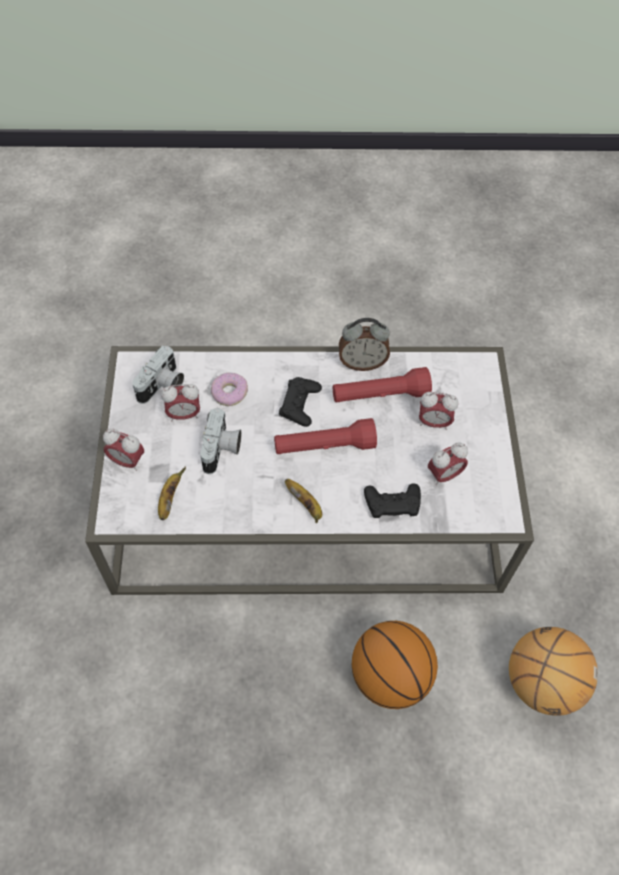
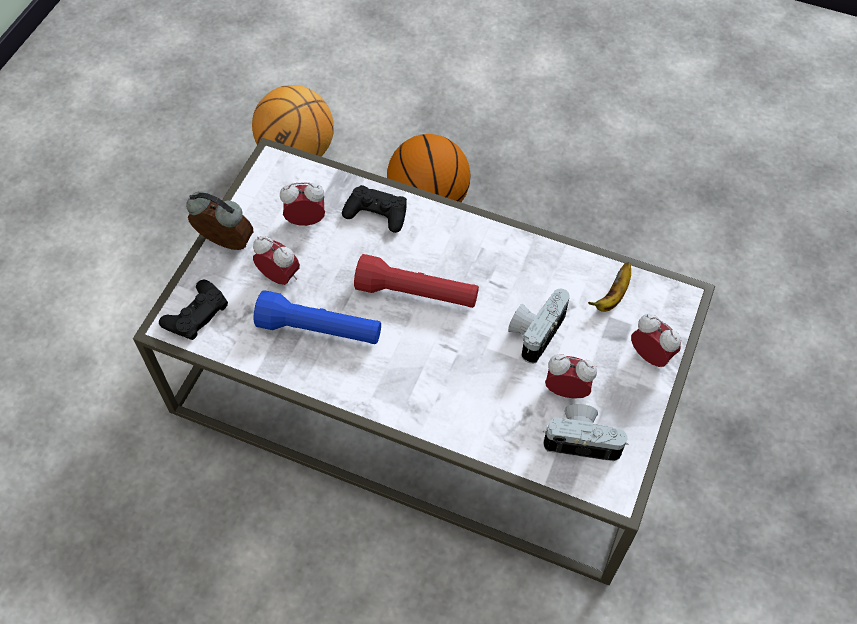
camera: 155 degrees left, 0 degrees up
camera [132,346,184,404] -> camera turned 45 degrees clockwise [543,404,629,461]
donut [211,372,248,406] -> none
black game controller [279,377,322,427] -> black game controller moved to [159,280,228,340]
banana [285,479,322,523] -> none
red flashlight [333,367,432,402] -> blue flashlight [253,290,381,344]
alarm clock [339,318,390,371] -> alarm clock moved to [186,191,253,250]

